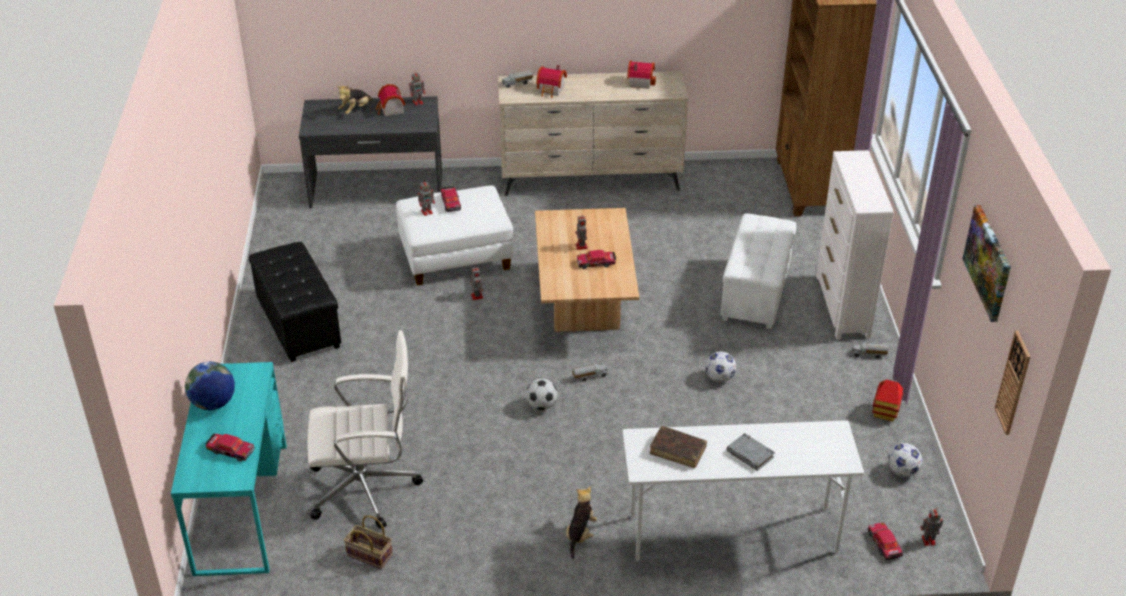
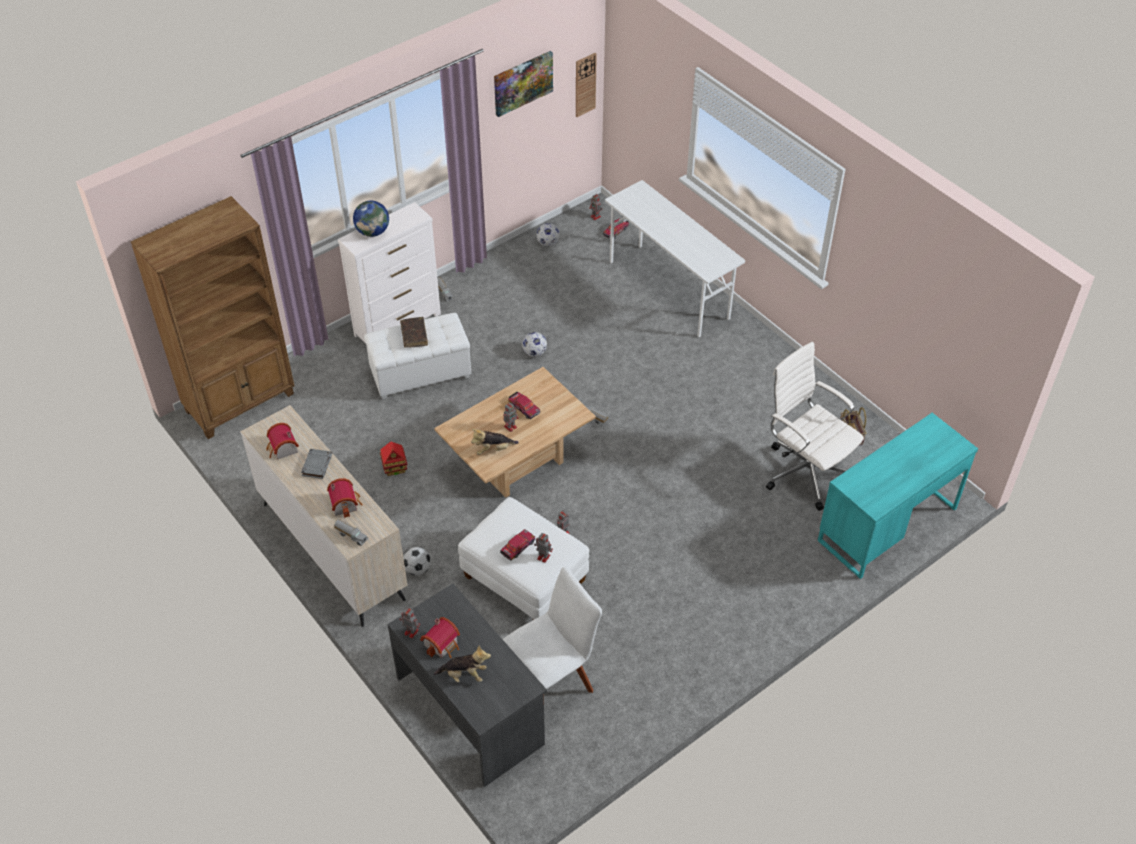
camera: 125 degrees left, 10 degrees up
globe [185,362,235,410] -> globe moved to [353,201,389,237]
toy car [205,434,255,462] -> none
black ottoman [249,242,341,362] -> none
football [526,379,558,410] -> football moved to [403,547,431,575]
plush toy [566,486,597,559] -> plush toy moved to [471,429,519,455]
brown book [650,426,707,468] -> brown book moved to [400,317,428,348]
grey book [726,433,775,471] -> grey book moved to [301,449,332,479]
toy house [872,380,904,422] -> toy house moved to [380,442,407,476]
none -> white chair [503,567,602,693]

